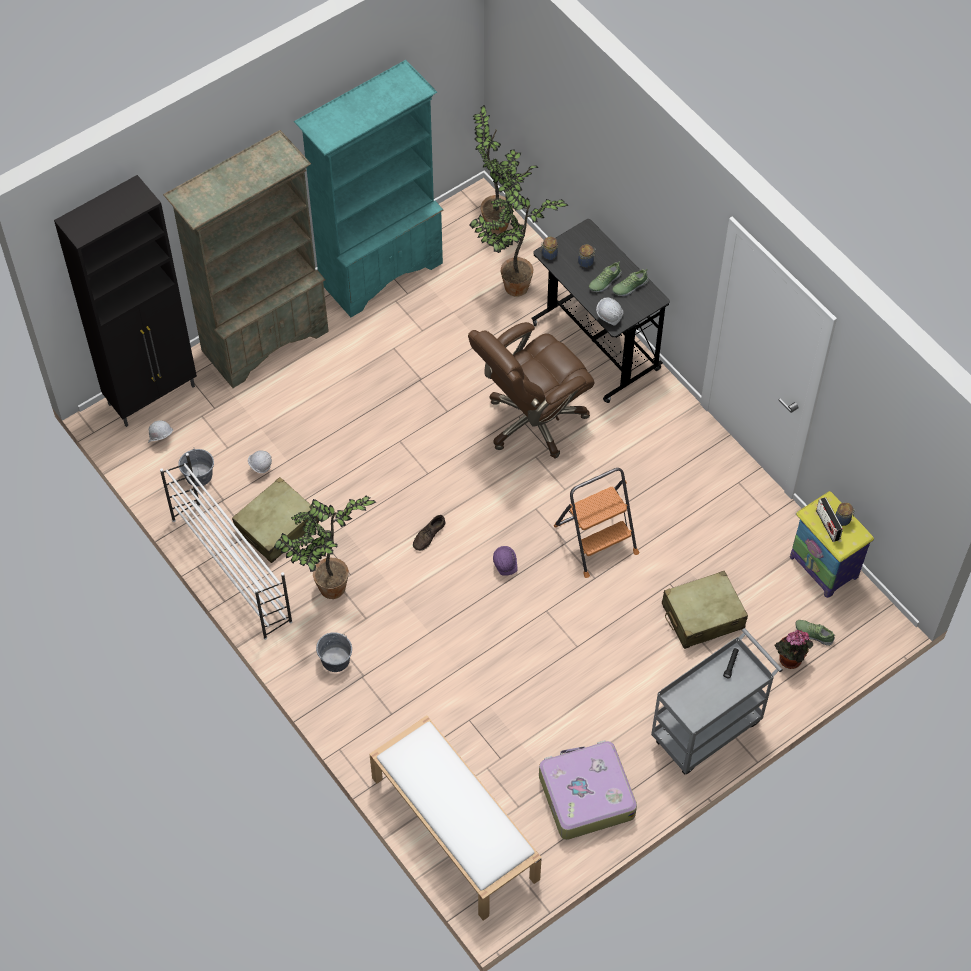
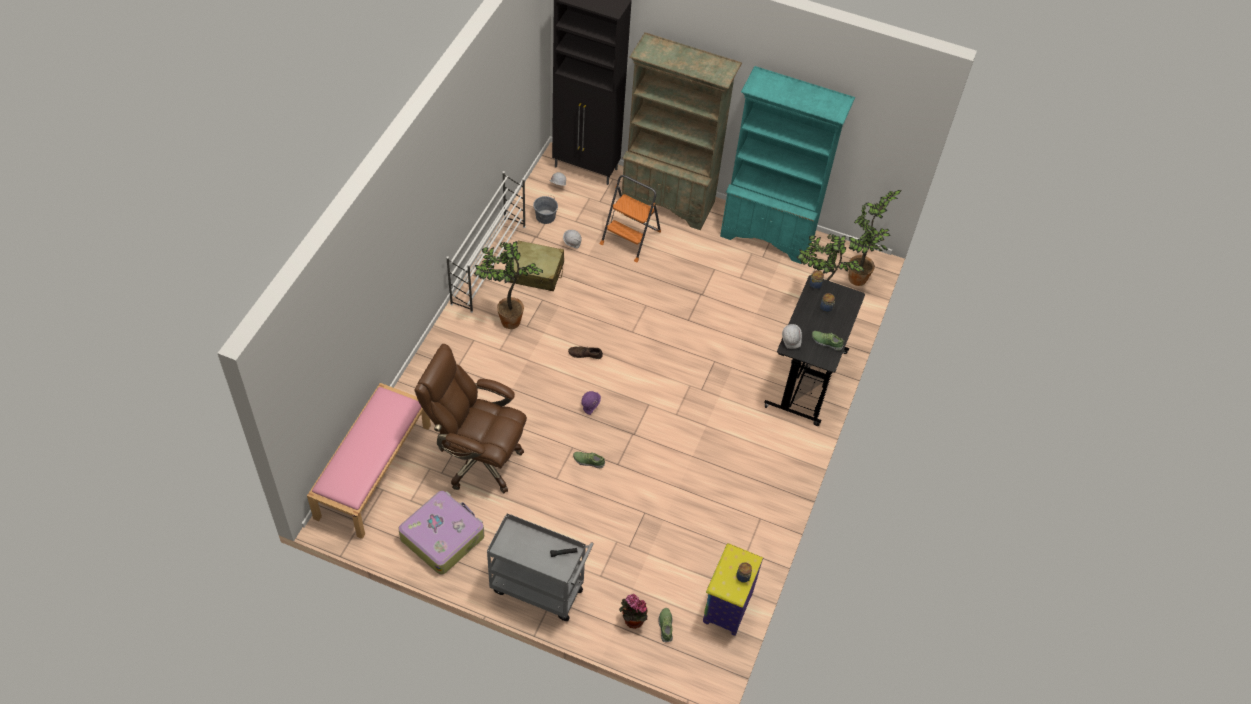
camera: 55 degrees right, 5 degrees down
grey bucket [316,632,352,672] -> none
white bench [369,716,542,921] -> pink bench [307,383,431,539]
brown office chair [468,322,595,459] -> brown office chair moved to [415,344,527,493]
orange step ladder [554,468,639,578] -> orange step ladder moved to [599,175,661,262]
shoe [589,261,622,292] -> shoe moved to [573,452,605,468]
beige suitcase [662,571,748,649] -> none
radio [816,497,843,542] -> none

